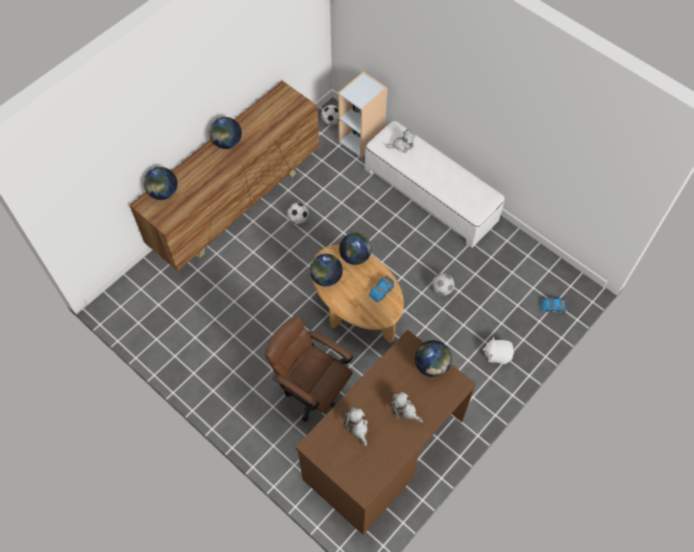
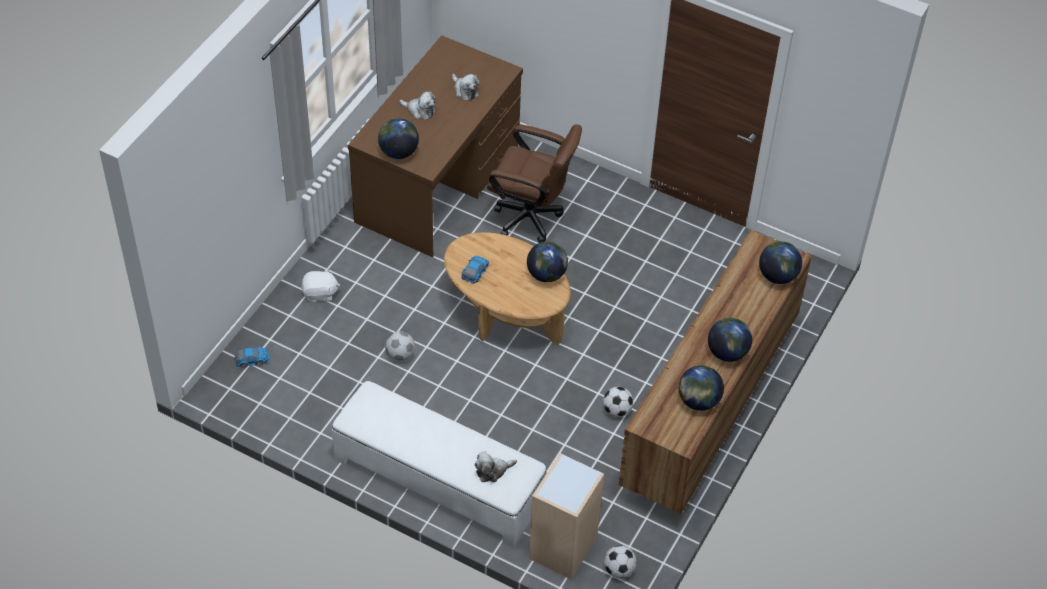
camera: 165 degrees right, 10 degrees down
globe [339,233,372,265] -> globe moved to [679,365,724,411]

